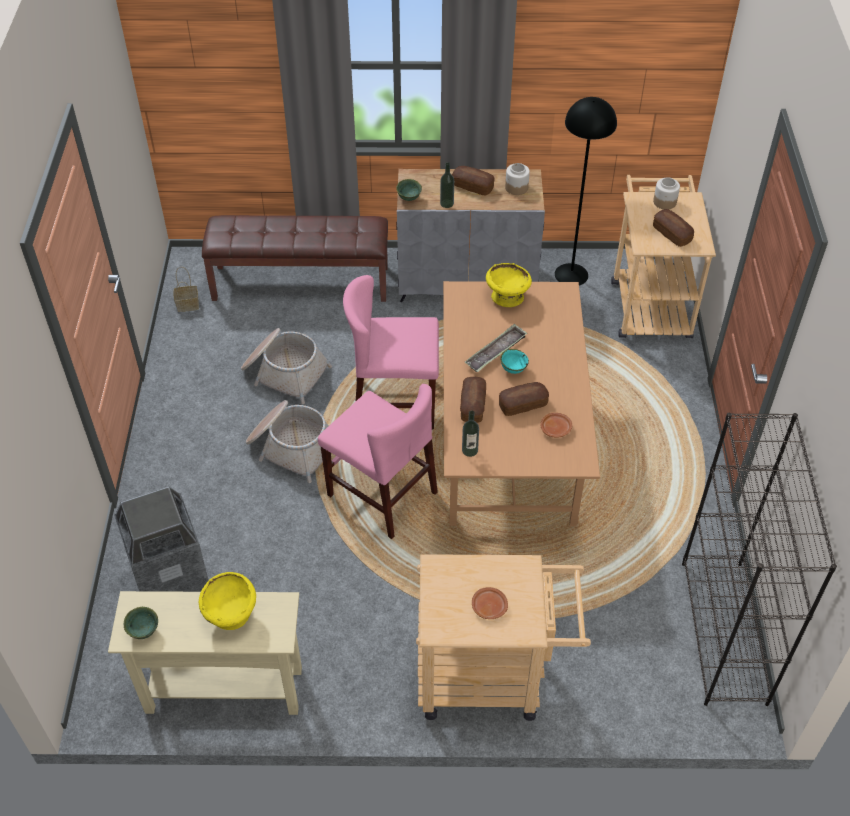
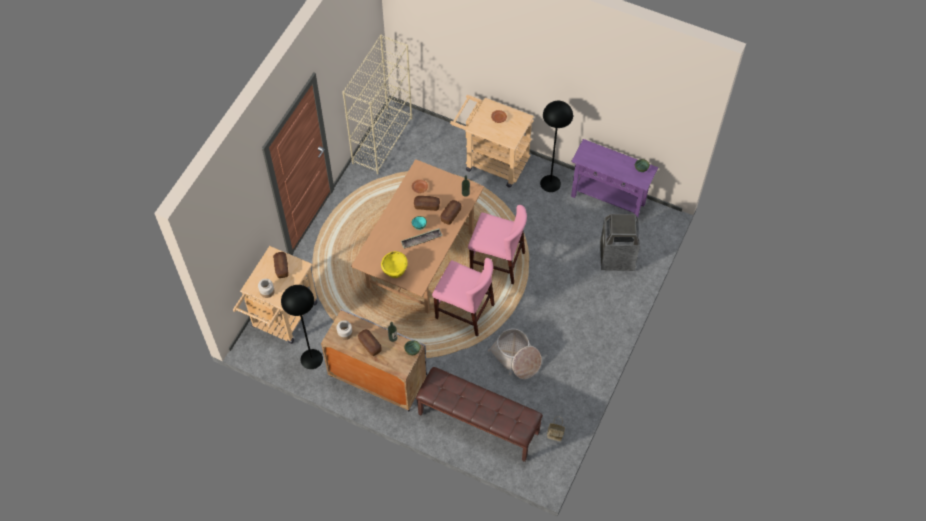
camera: 155 degrees left, 10 degrees up
beige console table [108,591,302,715] -> purple console table [571,139,658,217]
yellow bowl [199,572,256,630] -> none
basket [246,400,329,483] -> none
pink chair [318,384,438,539] -> pink chair turned 135 degrees clockwise [468,205,527,284]
black bookcase [682,413,837,706] -> beige bookcase [342,35,412,174]
none -> black floor lamp [540,101,573,192]

